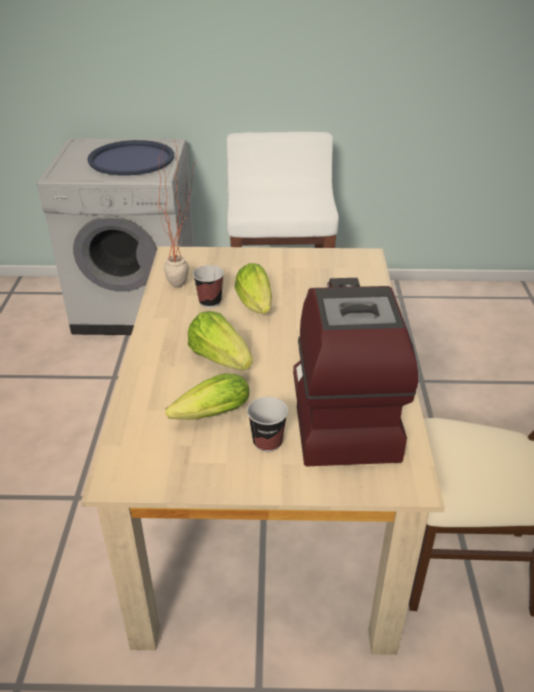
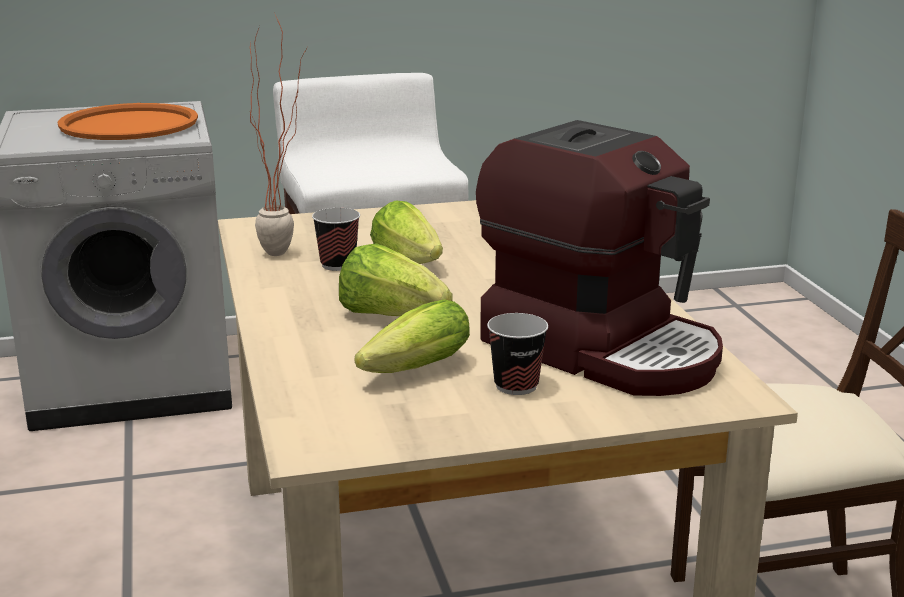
camera: 15 degrees left, 15 degrees down
blue tray [87,140,174,176] -> orange tray [58,103,198,140]
coffee machine [293,278,418,466] -> coffee machine turned 150 degrees clockwise [476,120,723,396]

